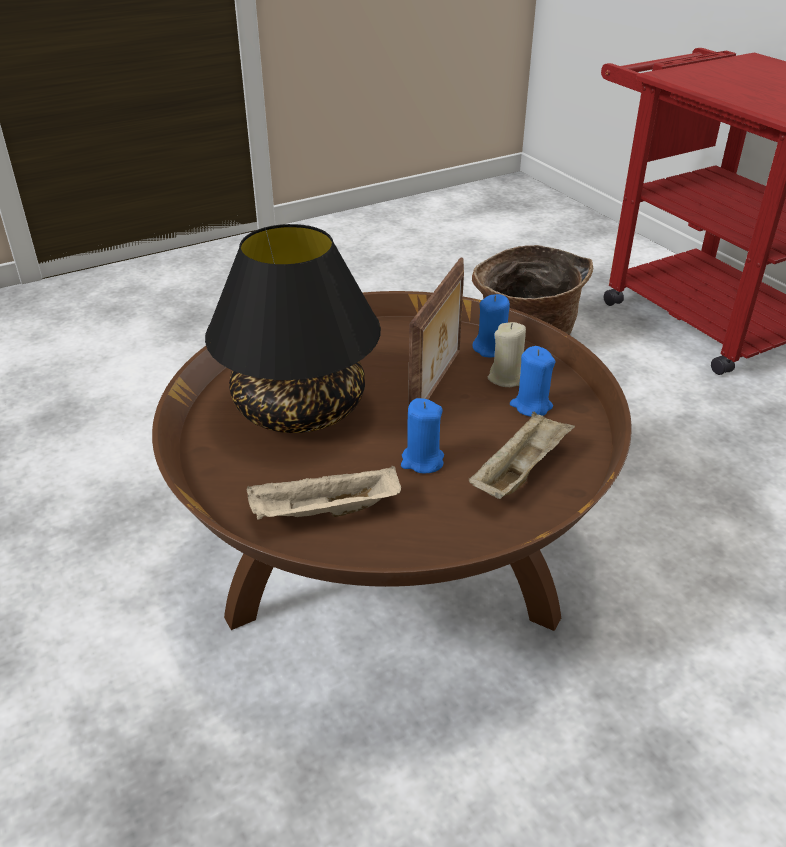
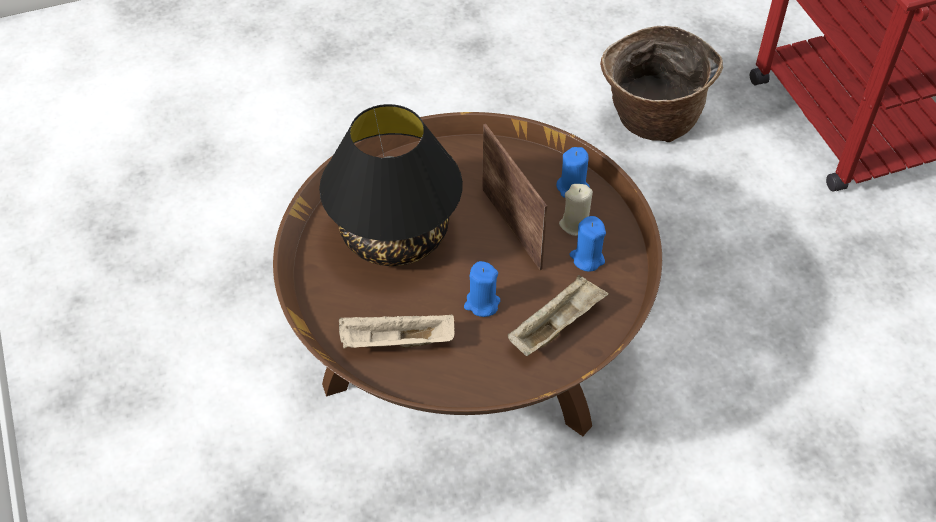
camera: 10 degrees right, 15 degrees up
picture frame [408,257,464,407] -> picture frame turned 60 degrees counterclockwise [482,124,547,270]

